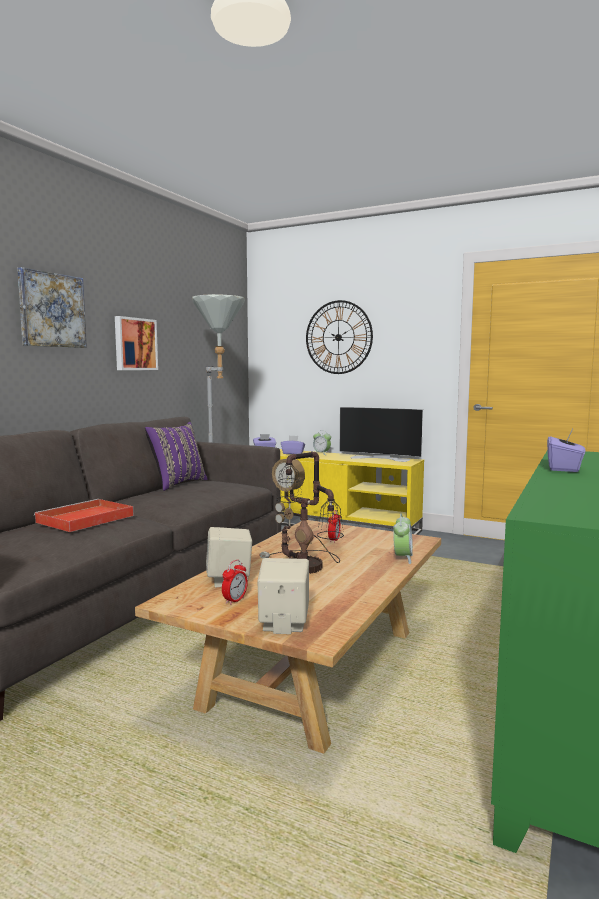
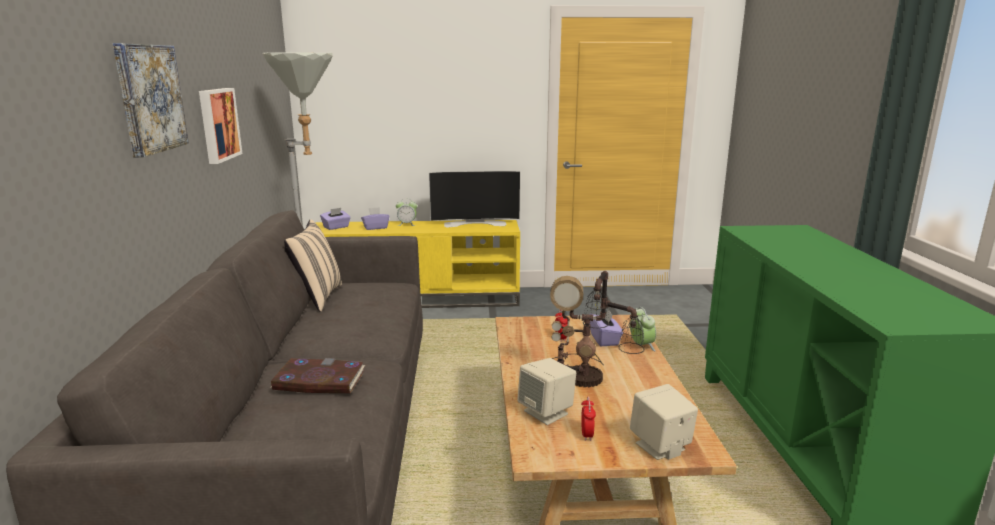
camera: 30 degrees left, 10 degrees up
red tray [34,499,134,532] -> book [271,358,365,393]
purple pillow [145,422,208,491] -> beige pillow [284,219,342,312]
wall clock [306,300,373,374] -> none
purple tissue box [547,429,586,472] -> purple tissue box moved to [590,309,623,346]

